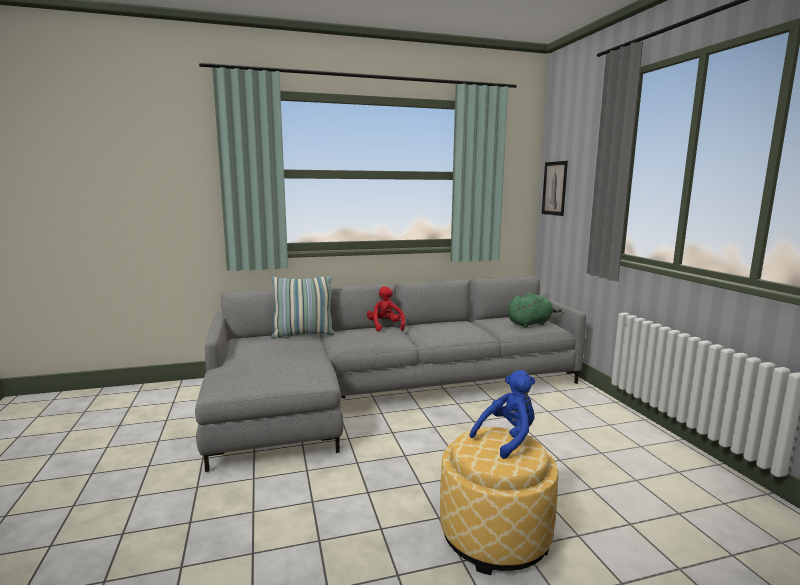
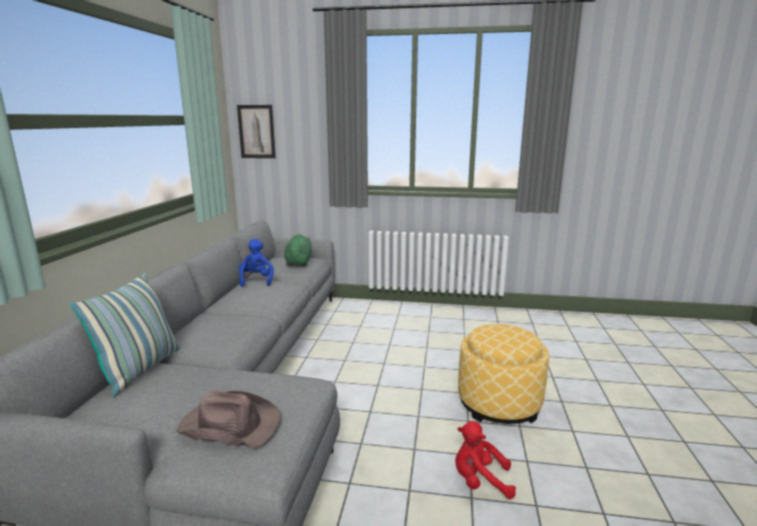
camera: 65 degrees left, 5 degrees up
red plush toy [367,286,405,332] -> red plush toy moved to [455,421,516,499]
blue plush toy [470,370,535,459] -> blue plush toy moved to [239,239,274,287]
none -> brown hat [176,390,280,448]

